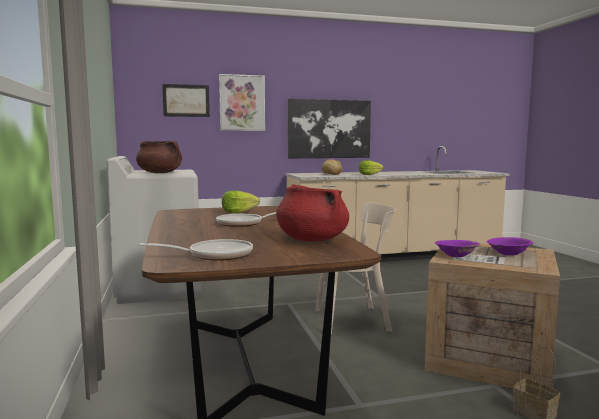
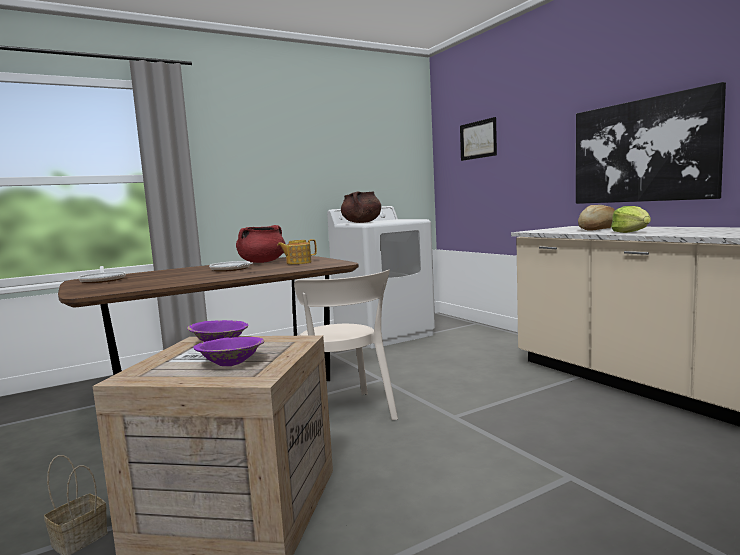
camera: 75 degrees right, 0 degrees up
picture [219,74,265,131] -> none
lettuce [222,190,260,213] -> teapot [277,239,317,264]
red cooking pot [276,184,349,241] -> red cooking pot moved to [236,225,286,263]

